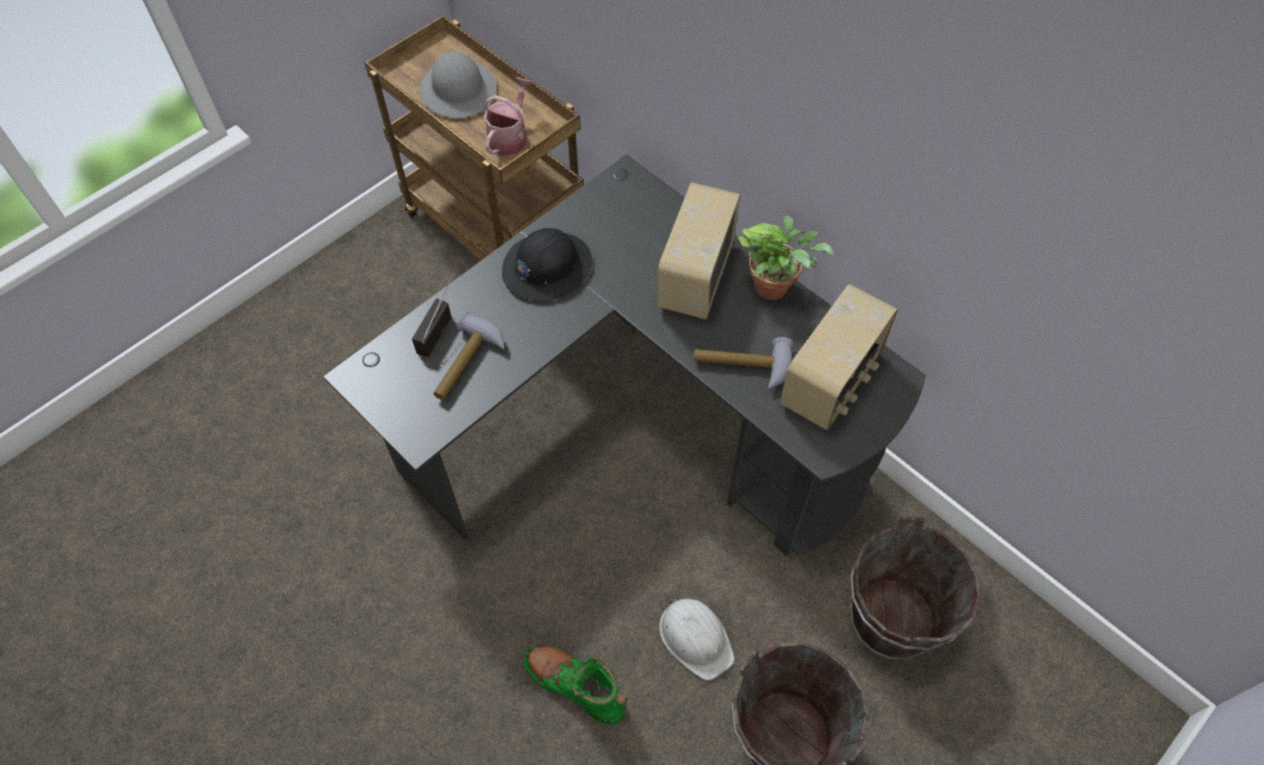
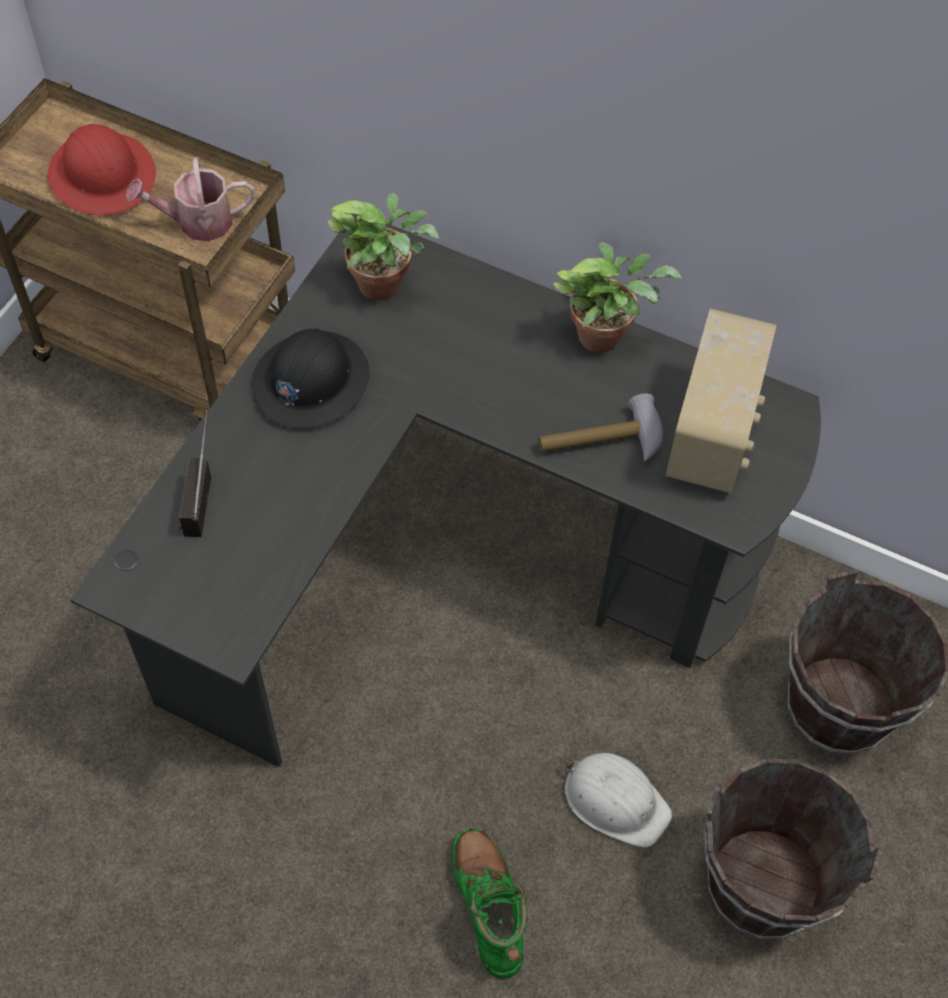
camera: 20 degrees left, 0 degrees up
grey hard hat [420,51,497,118] -> red hard hat [47,124,156,215]
hammer [433,311,504,400] -> none
watering can [483,77,532,156] -> watering can turned 105 degrees counterclockwise [126,157,254,241]
green boot [523,645,628,725] -> green boot turned 60 degrees clockwise [451,828,528,979]
radio [657,182,741,320] -> none
none -> potted plant [328,193,439,301]

